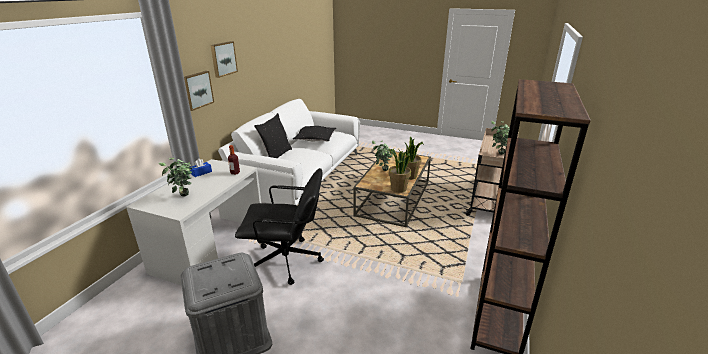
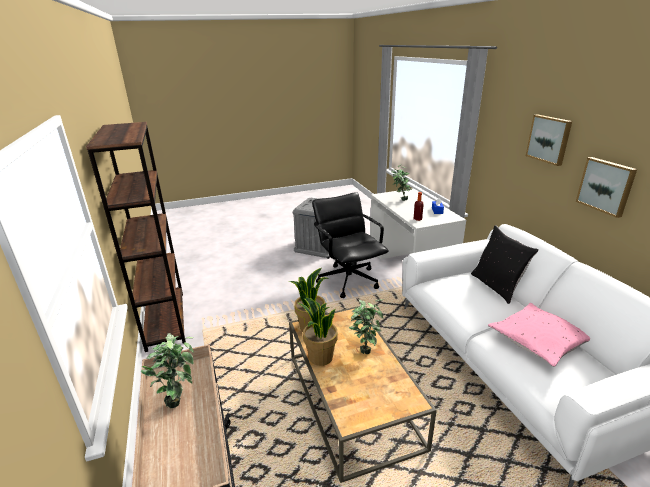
camera: 140 degrees right, 0 degrees up
picture [184,71,214,111] -> picture moved to [576,157,637,218]
black office chair [235,168,324,285] -> black office chair turned 105 degrees clockwise [312,192,389,298]
black pillow [293,126,336,141] -> pink pillow [488,303,590,367]

